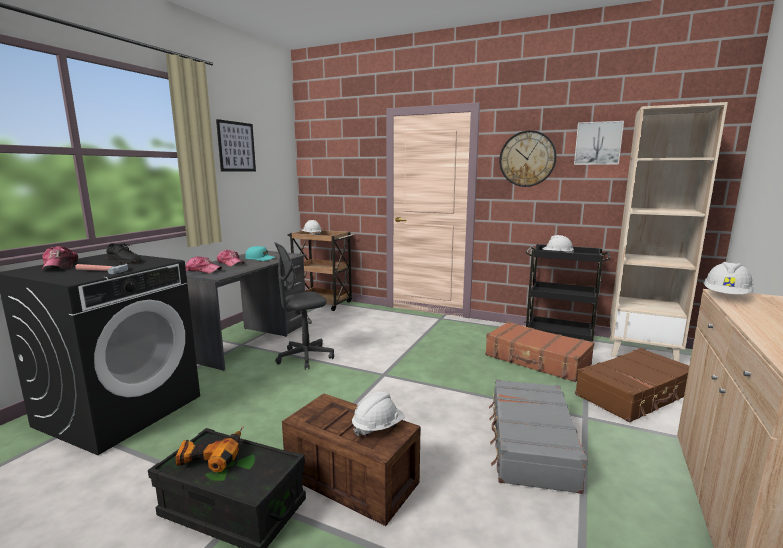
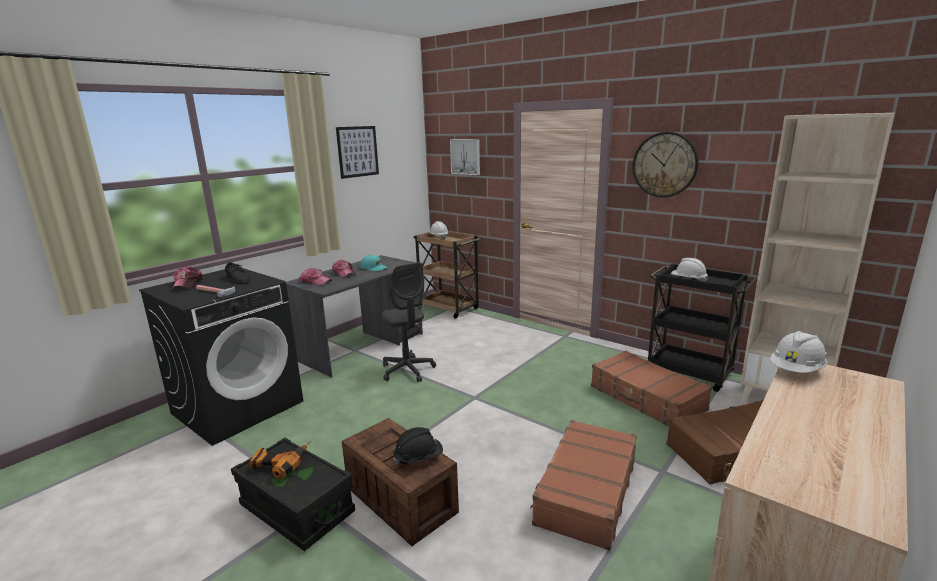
camera: 15 degrees right, 5 degrees up
grey office chair [274,242,334,370] -> grey office chair turned 105 degrees counterclockwise [381,262,436,382]
white hard hat [352,392,405,436] -> black hard hat [393,427,443,465]
grey suitcase [489,379,588,494] -> brown suitcase [530,420,637,551]
picture [574,121,624,165] -> picture moved to [450,139,480,175]

